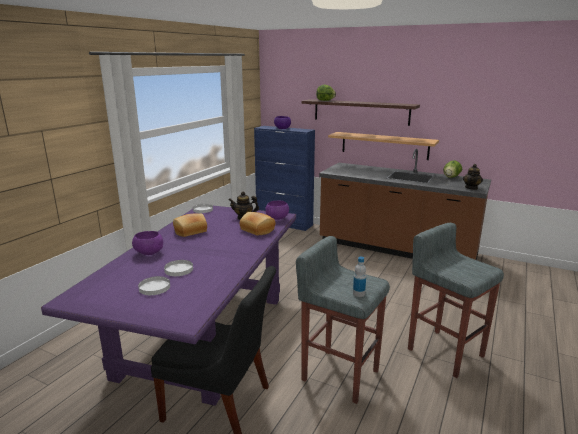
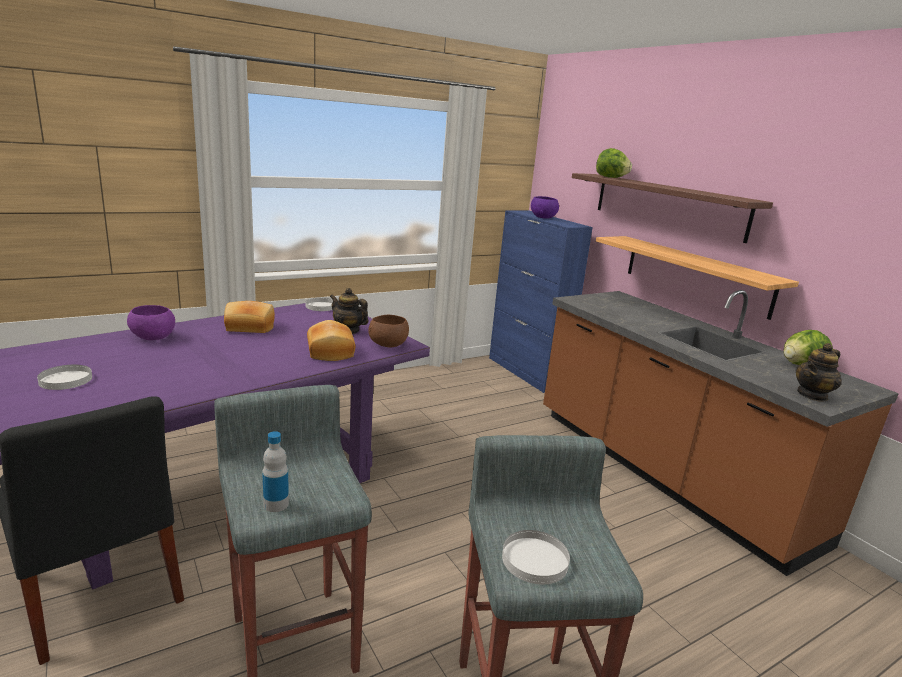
camera: 30 degrees right, 0 degrees up
white plate [164,260,193,276] -> white plate moved to [502,530,570,585]
purple bowl [265,201,289,220] -> brown bowl [368,315,409,347]

